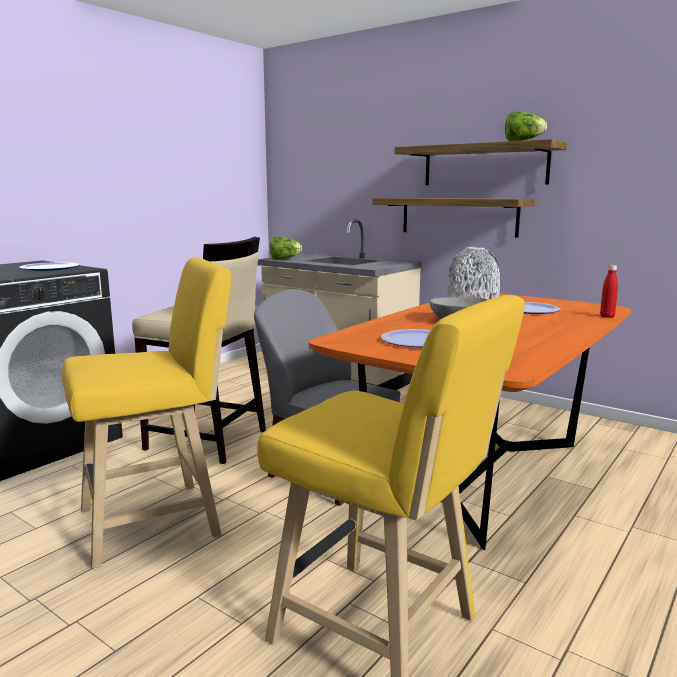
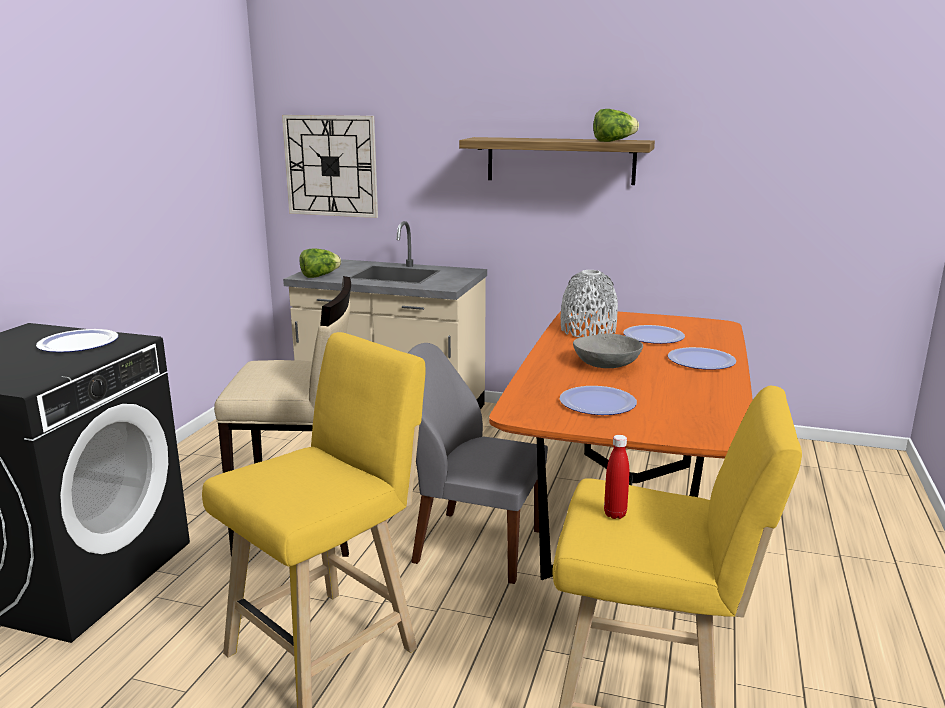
camera: 20 degrees left, 5 degrees up
shelf [373,198,535,238] -> none
red bottle [600,265,618,318] -> red bottle moved to [604,435,629,519]
none -> wall clock [282,115,378,218]
none -> plate [668,347,736,370]

